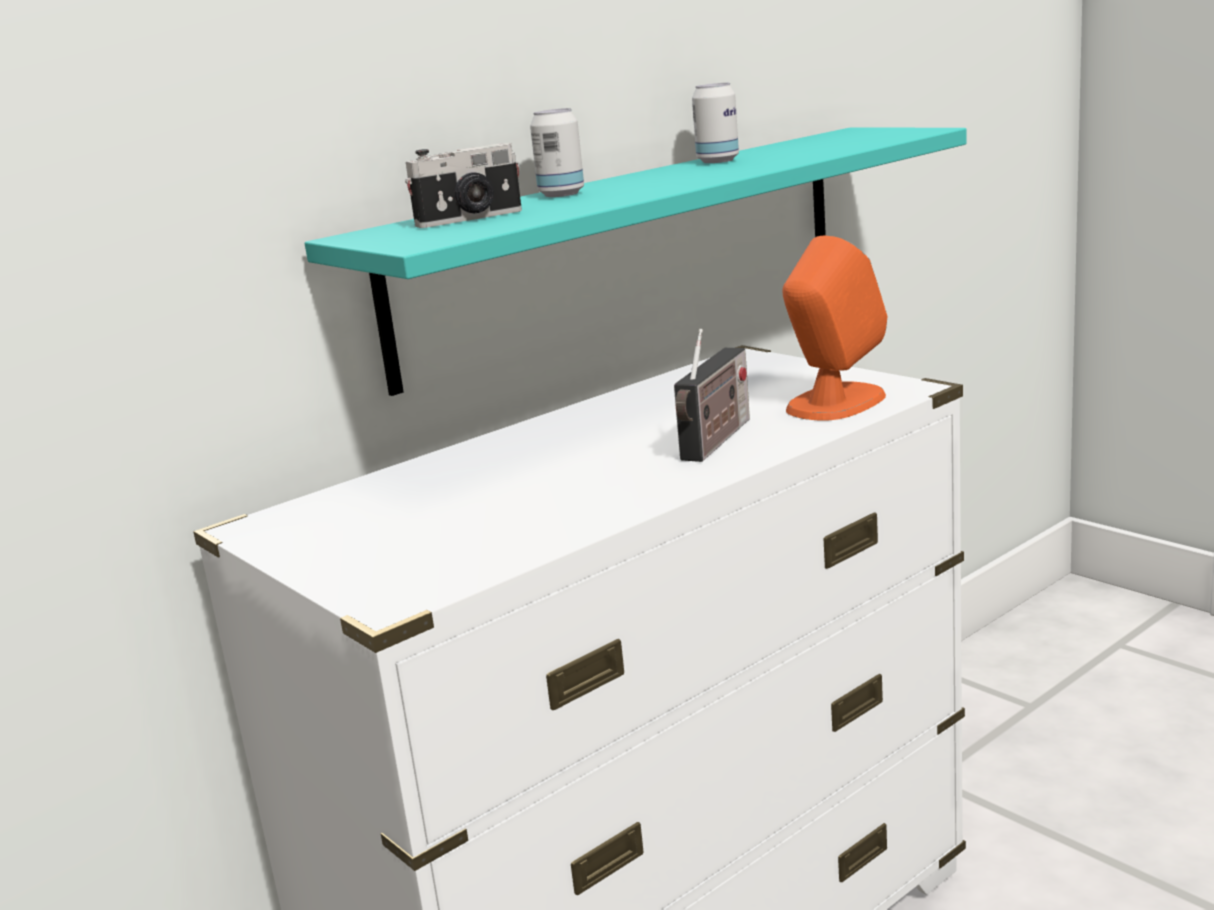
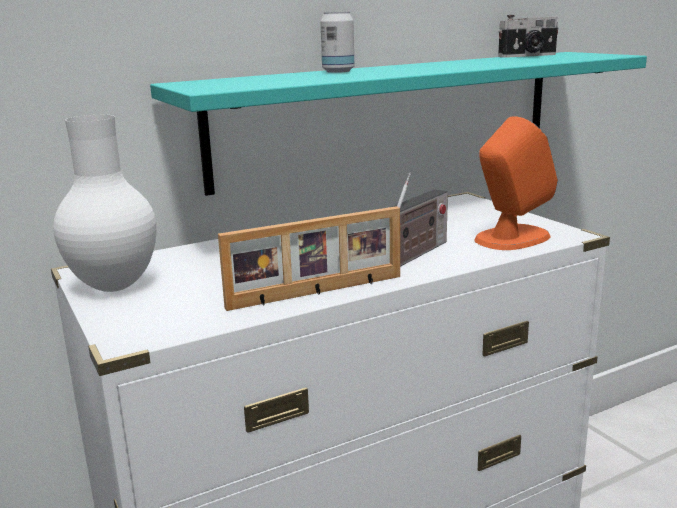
camera: 10 degrees right, 0 degrees up
camera [405,143,522,228] -> camera moved to [498,15,559,58]
can [692,83,739,163] -> none
none -> white vase [53,115,157,292]
none -> picture frame [218,206,400,311]

